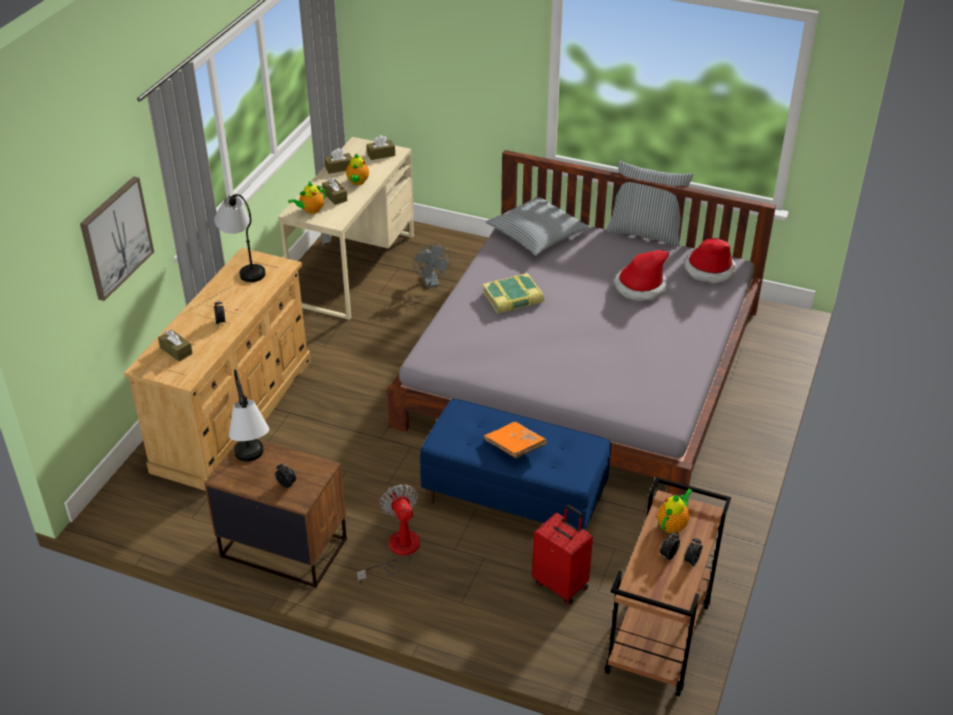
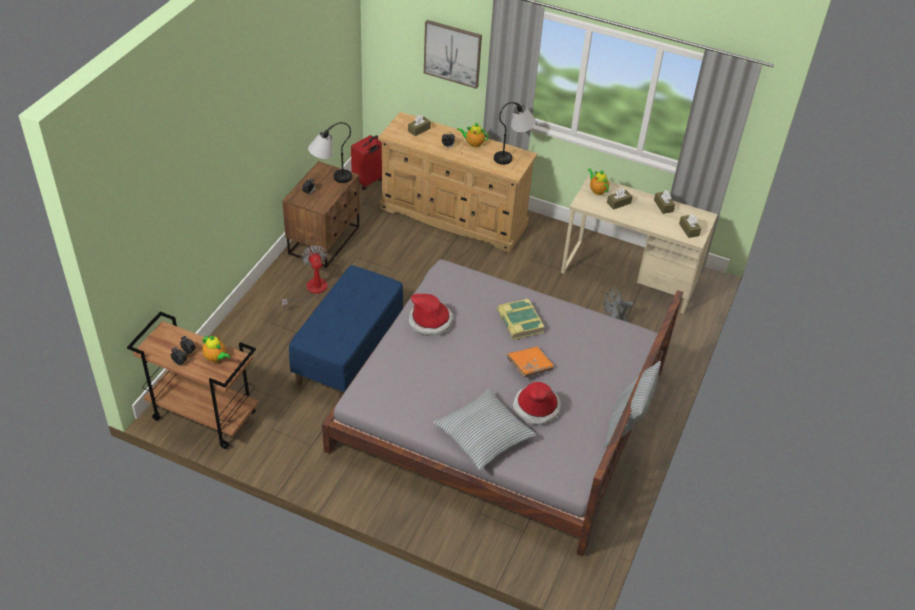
camera: 90 degrees right, 5 degrees up
teapot [346,154,369,185] -> teapot moved to [457,123,489,147]
fan [357,484,420,584] -> fan turned 90 degrees counterclockwise [282,245,328,309]
orange book [484,422,547,459] -> orange book moved to [506,346,554,378]
pillow [486,197,590,256] -> pillow moved to [433,388,536,470]
red suitcase [532,505,593,605] -> red suitcase moved to [351,135,382,190]
hat [684,238,736,283] -> hat moved to [408,294,453,336]

